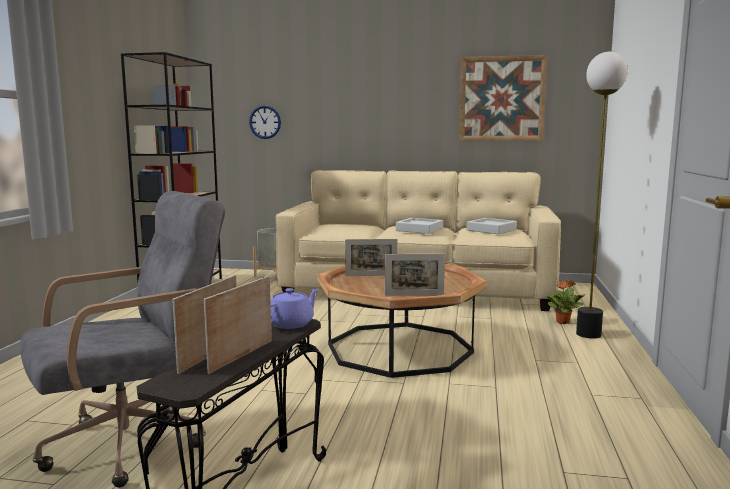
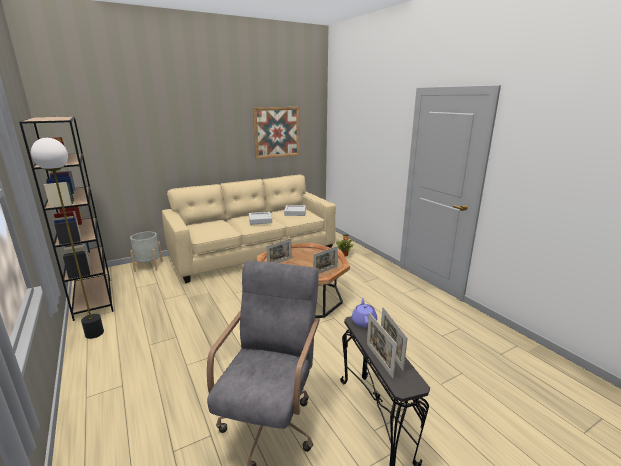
camera: 40 degrees left, 10 degrees up
wall clock [249,105,281,139] -> none
floor lamp [576,52,628,339] -> floor lamp moved to [31,138,104,339]

